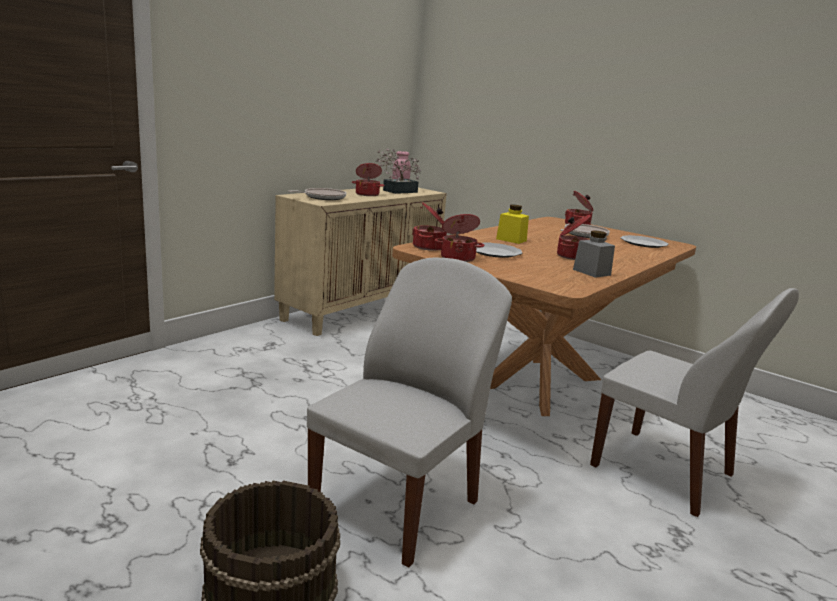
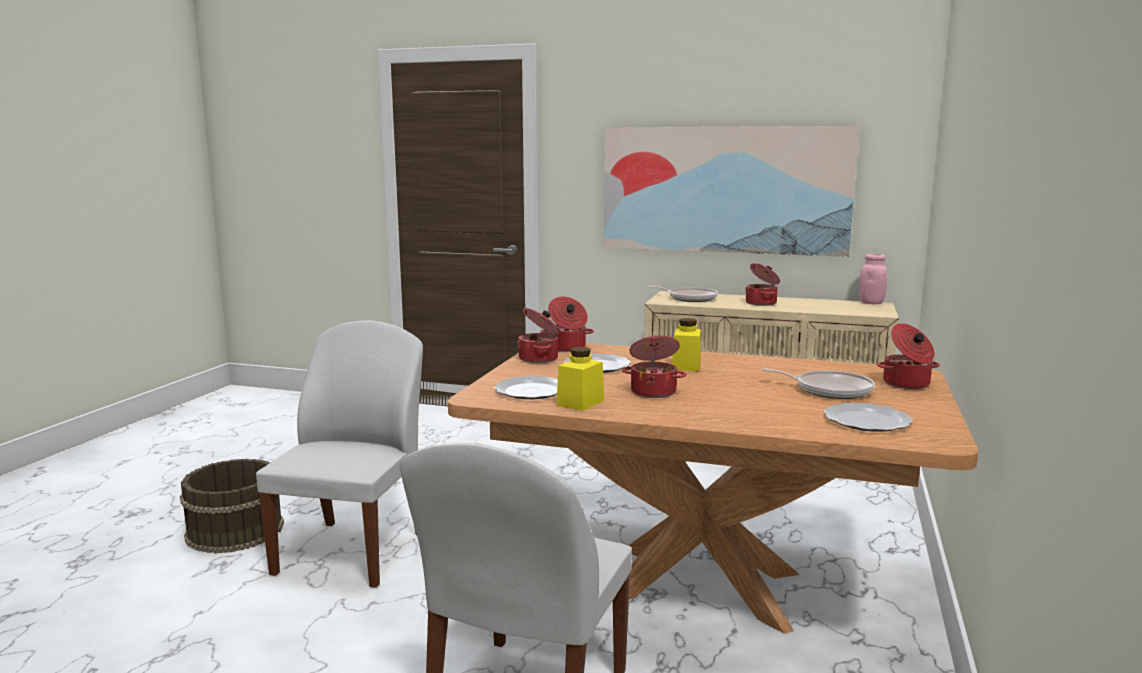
camera: 70 degrees right, 5 degrees down
white chair [307,258,512,568] -> white chair turned 90 degrees counterclockwise [256,320,423,588]
potted plant [376,148,421,194] -> none
grey jar [573,231,615,278] -> yellow jar [557,347,604,411]
none -> plate [494,376,558,399]
none -> picture [604,126,859,257]

